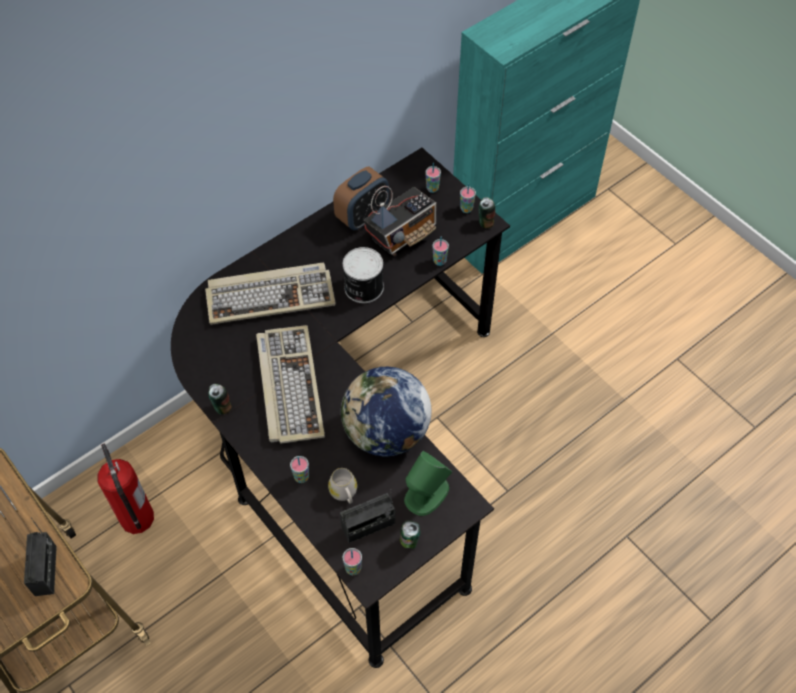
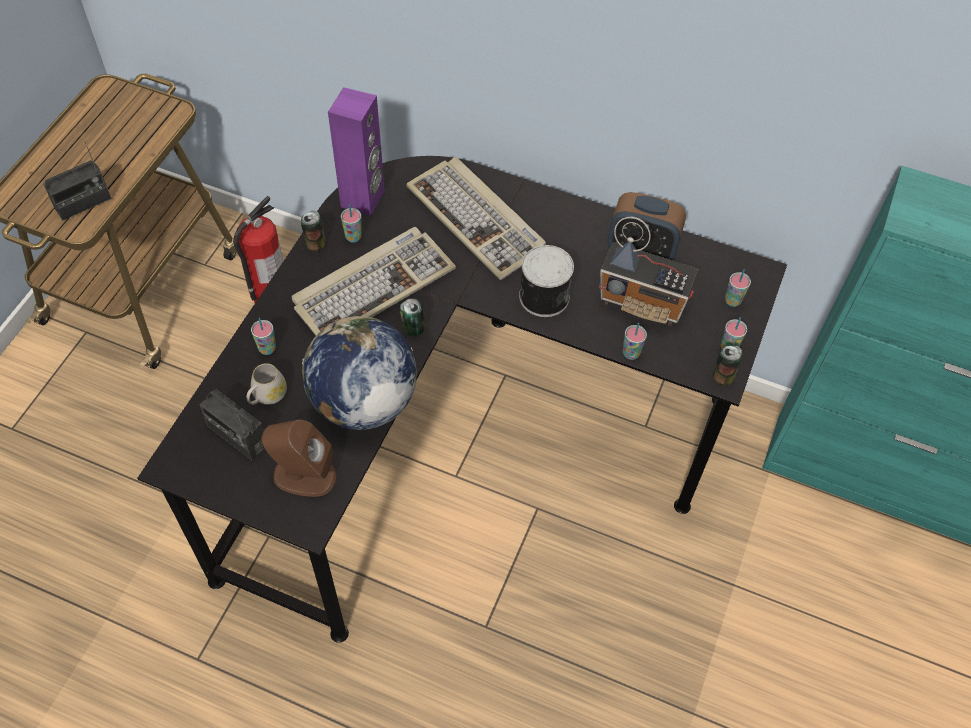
camera: 60 degrees right, 0 degrees up
cup [342,548,362,575] -> cup moved to [341,204,362,243]
can [400,520,420,549] -> can moved to [400,298,425,336]
green speaker [404,451,452,516] -> brown speaker [261,420,336,497]
none -> purple speaker [328,87,385,216]

